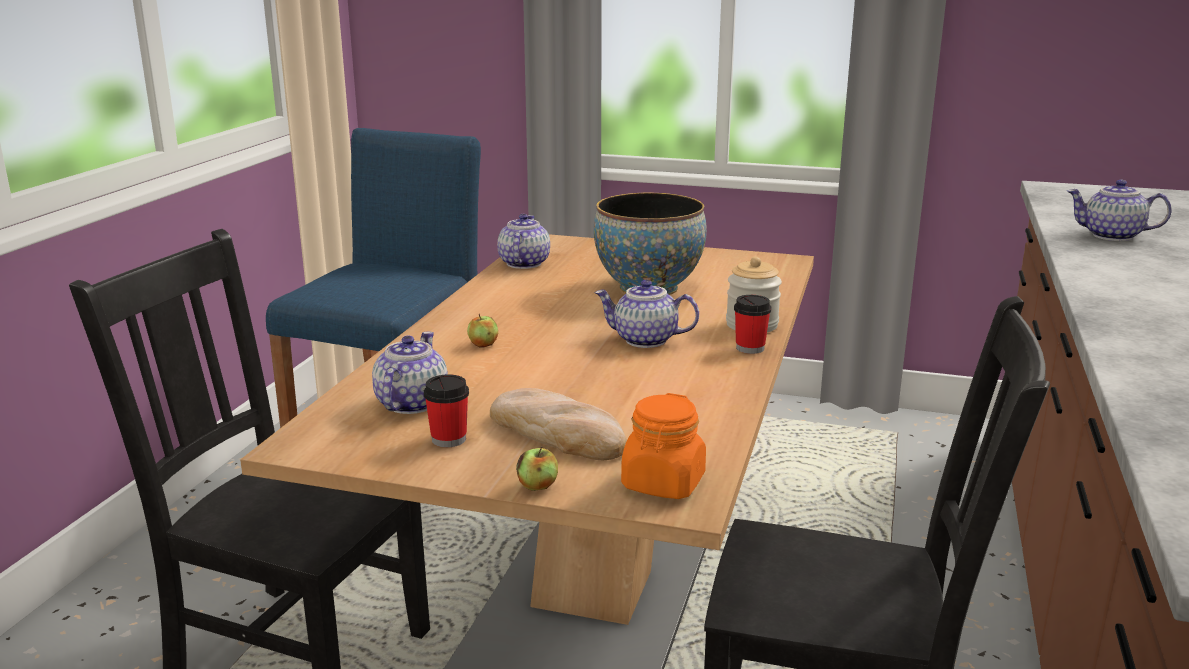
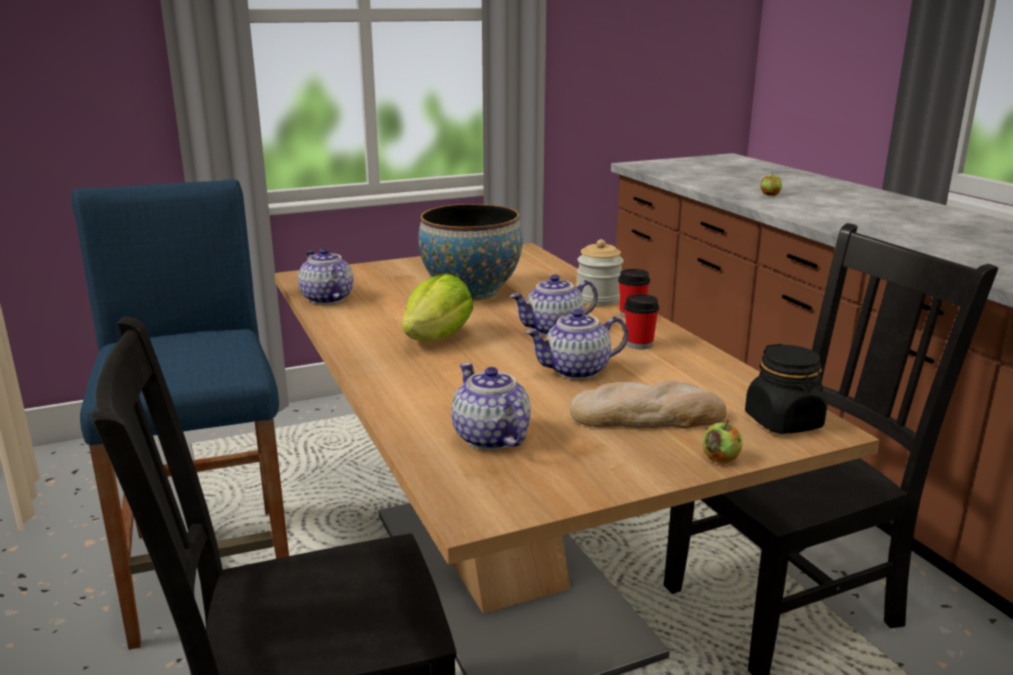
camera: 40 degrees left, 0 degrees up
cup [424,374,469,447] -> cup moved to [624,294,659,350]
apple [467,314,498,348] -> apple moved to [760,173,782,196]
orange jar [621,393,706,499] -> black jar [745,344,828,434]
teapot [1067,180,1172,241] -> teapot moved to [525,309,628,380]
none -> lettuce [401,274,473,341]

